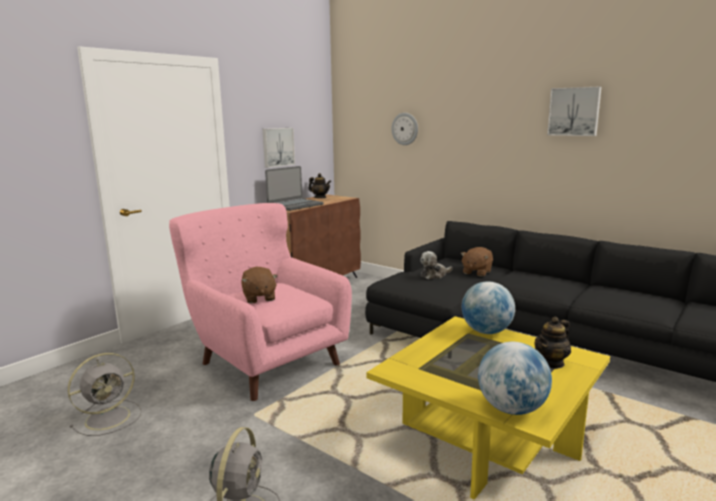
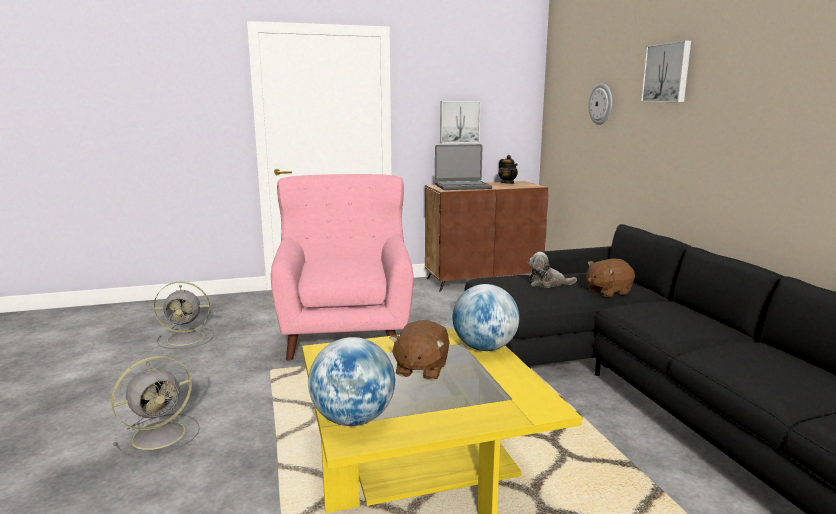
camera: 35 degrees right, 0 degrees up
brown plush toy [241,267,278,304] -> brown plush toy moved to [390,320,450,380]
teapot [535,317,571,369] -> none
picture [547,87,601,136] -> picture moved to [641,40,691,102]

